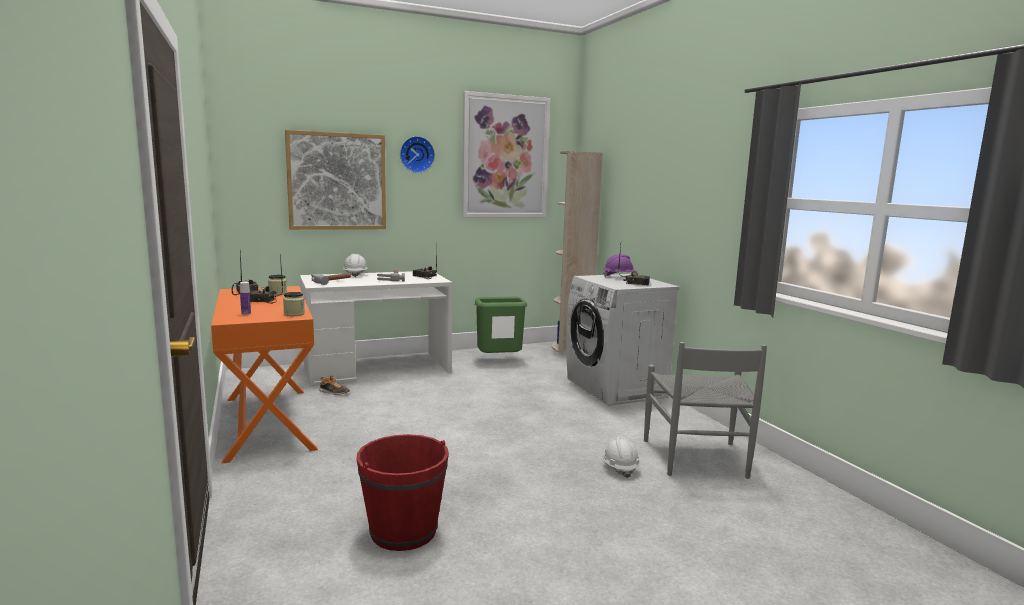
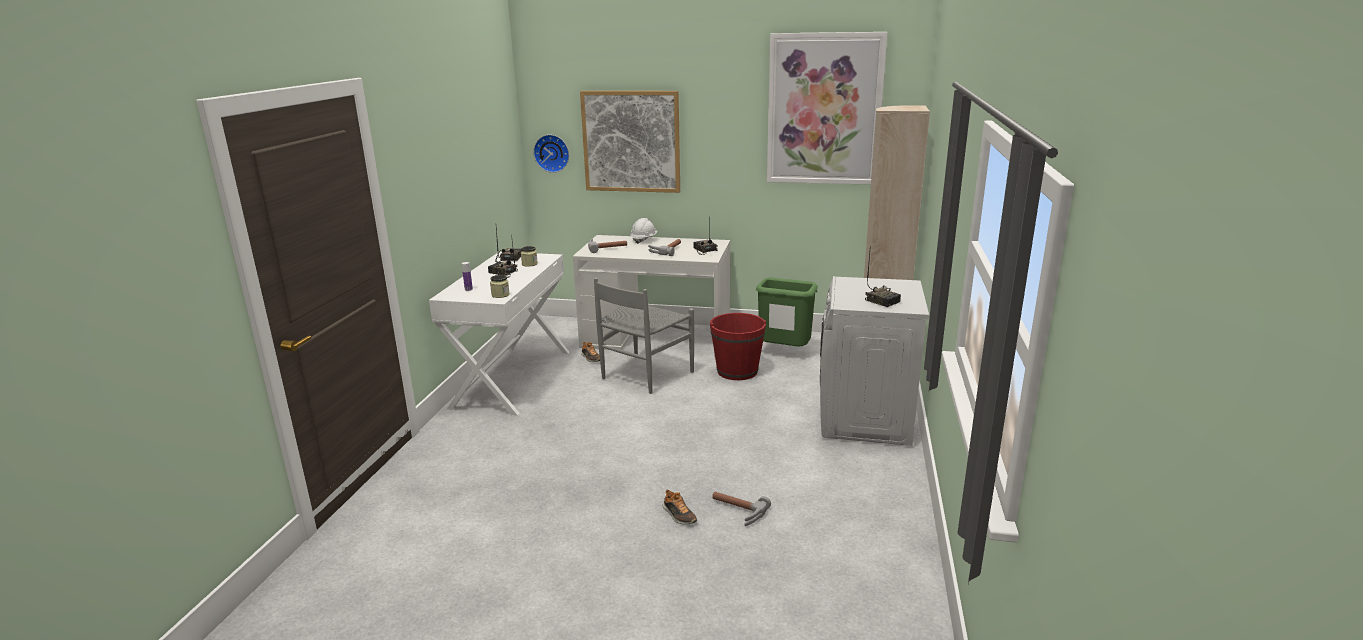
camera: 35 degrees right, 10 degrees up
orange desk [211,286,318,464] -> white desk [429,252,569,416]
red bucket [356,434,449,551] -> red bucket moved to [710,313,766,380]
wall clock [400,136,435,173] -> wall clock moved to [533,135,569,173]
purple hard hat [603,254,637,277] -> none
white hard hat [603,436,640,478] -> hammer [712,492,771,526]
grey chair [644,342,767,479] -> grey chair moved to [594,278,694,394]
none -> shoe [663,489,697,524]

